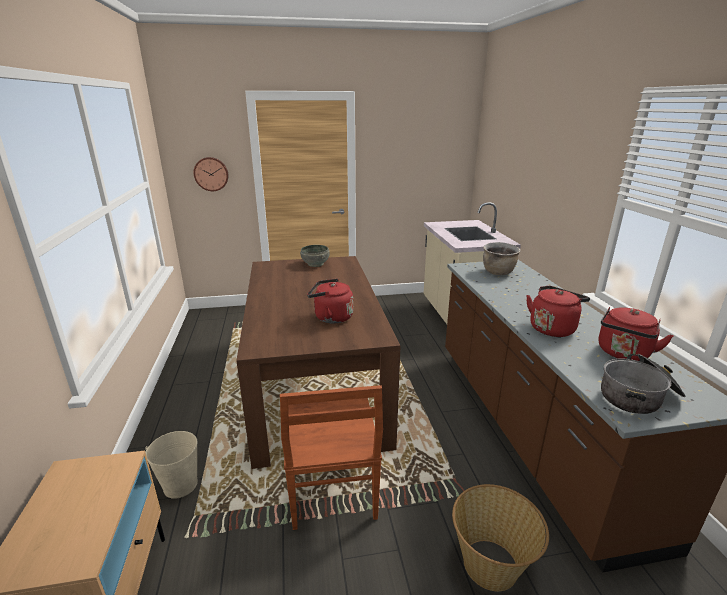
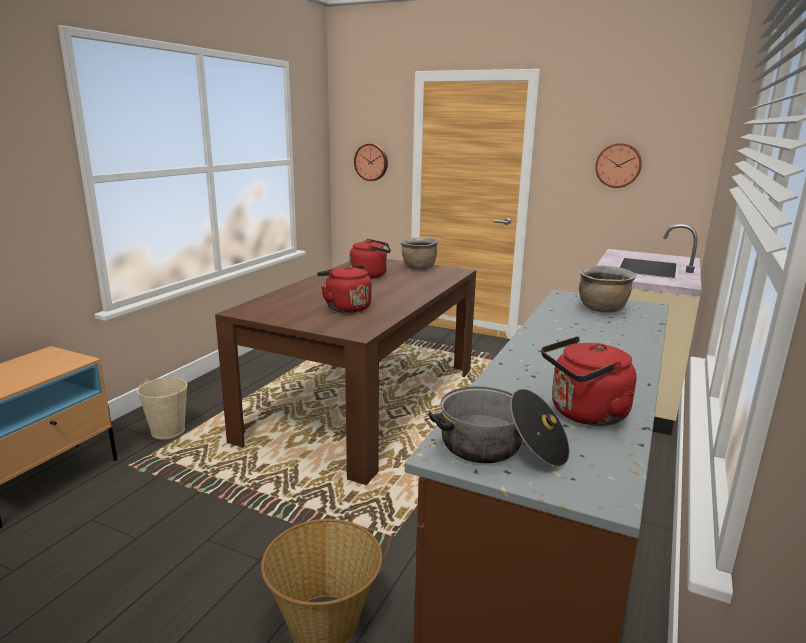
camera: 35 degrees right, 5 degrees down
brown chair [280,385,383,530] -> none
grey bowl [300,245,330,267] -> brown cooking pot [400,237,438,269]
red kettle [526,286,590,337] -> red kettle moved to [350,239,391,278]
none -> wall clock [595,143,642,188]

